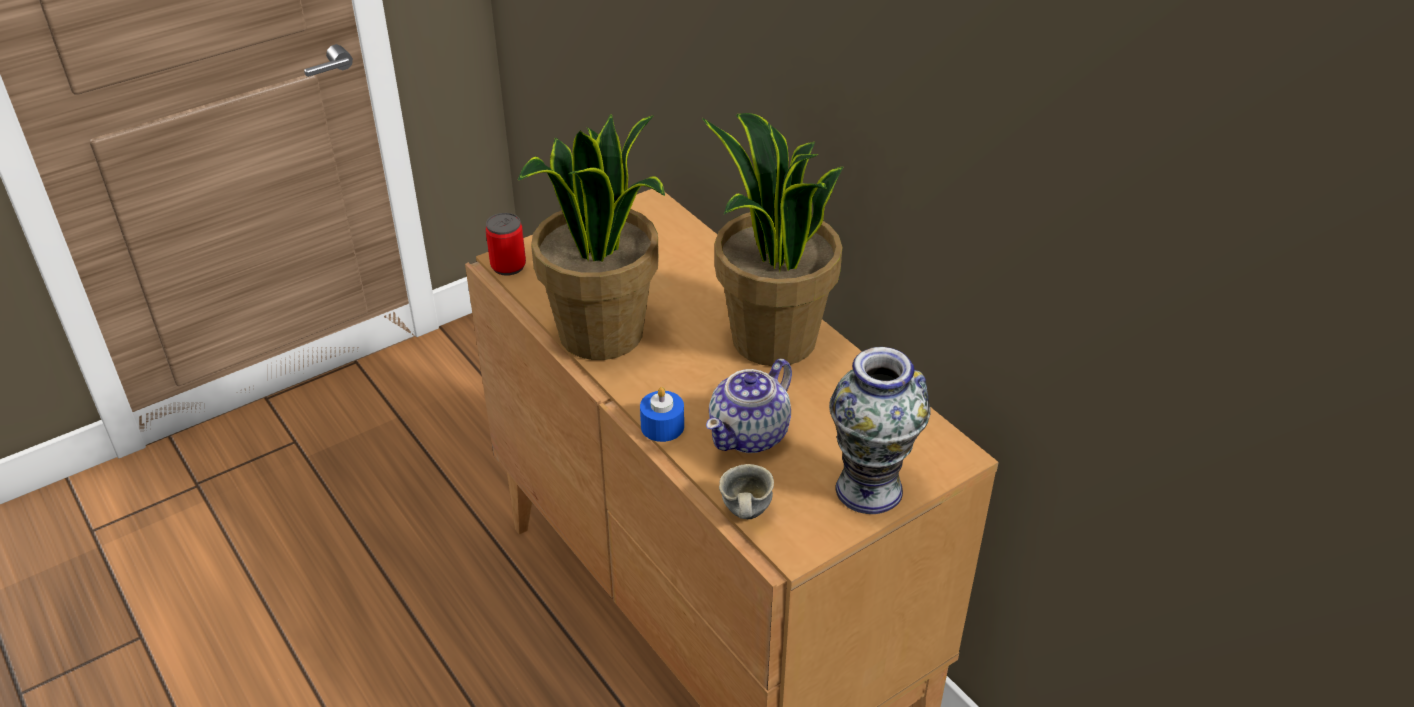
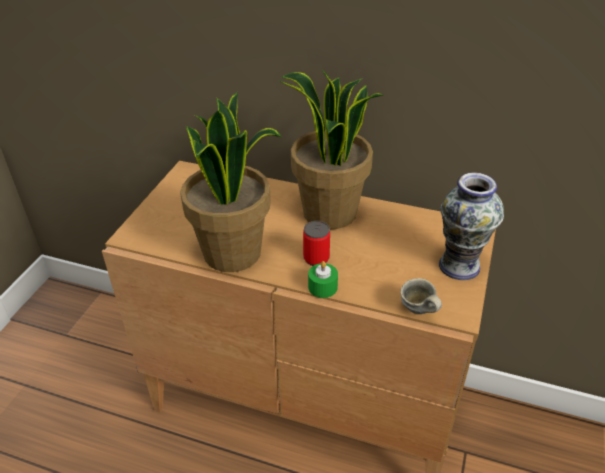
camera: 35 degrees left, 0 degrees up
can [486,213,526,276] -> can moved to [303,221,330,266]
blue candle [640,387,684,442] -> green candle [308,261,338,298]
teapot [706,359,792,453] -> none

